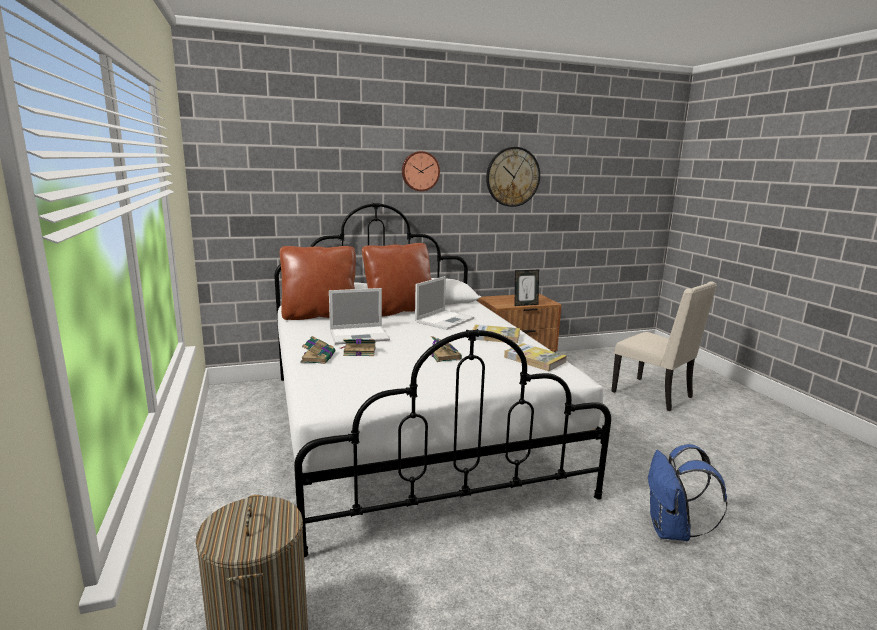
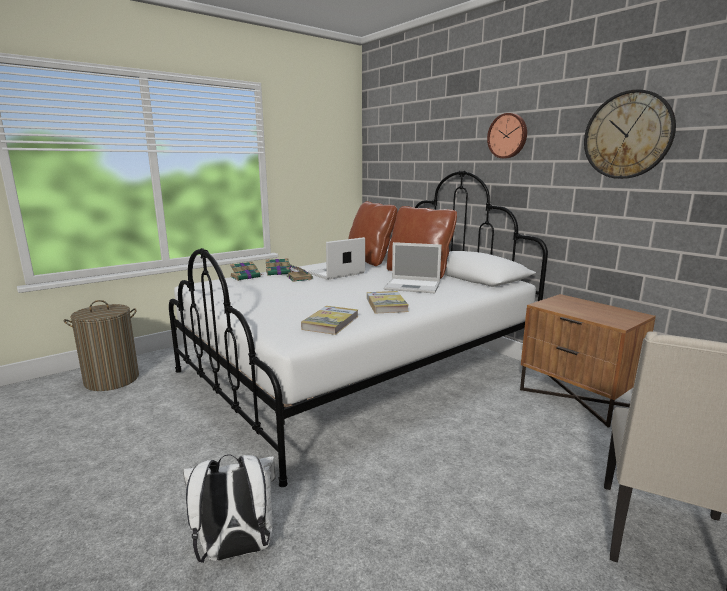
camera: 70 degrees right, 0 degrees up
laptop [329,288,390,345] -> laptop turned 90 degrees clockwise [308,237,365,280]
book [431,336,462,362] -> book moved to [230,262,263,281]
picture frame [515,270,539,306] -> none
blue backpack [648,444,727,541] -> white backpack [183,455,275,563]

